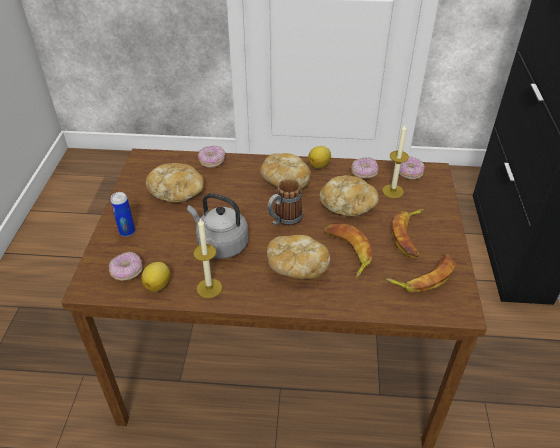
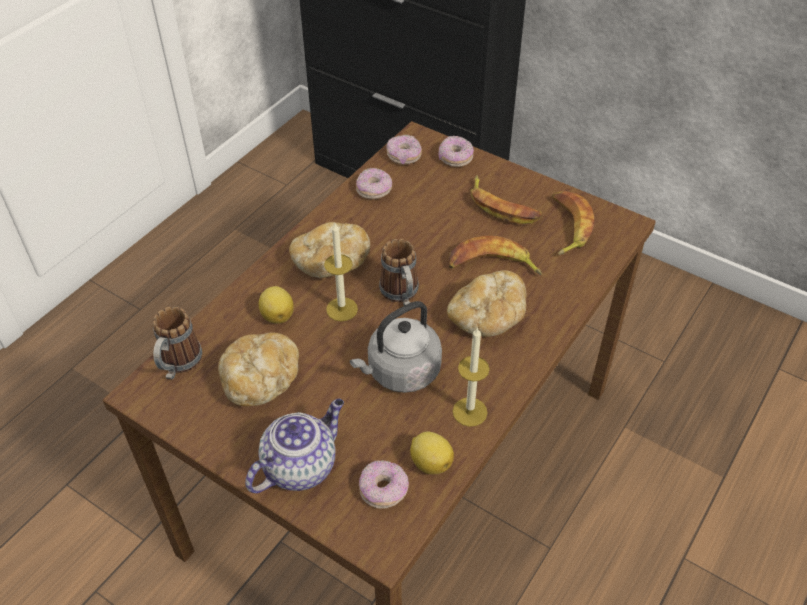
camera: 60 degrees left, 5 degrees up
can [110,192,135,237] -> teapot [245,399,344,493]
donut [198,146,225,168] -> donut moved to [439,136,474,167]
lemon [308,146,331,169] -> lemon moved to [259,286,294,324]
bread [319,175,379,217] -> none
candle [382,124,409,198] -> candle moved to [324,223,358,321]
none -> mug [153,306,202,379]

